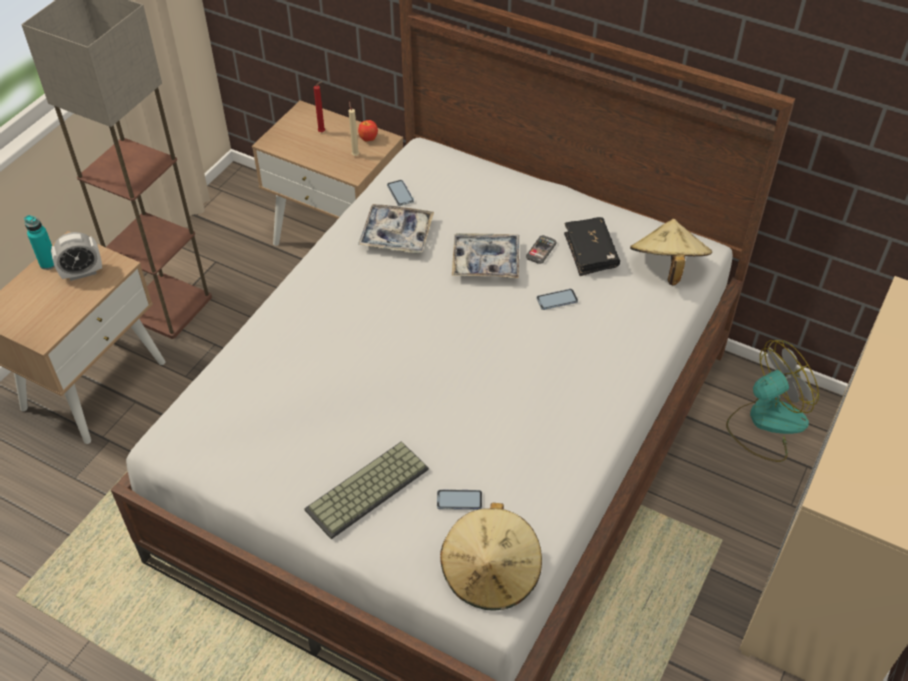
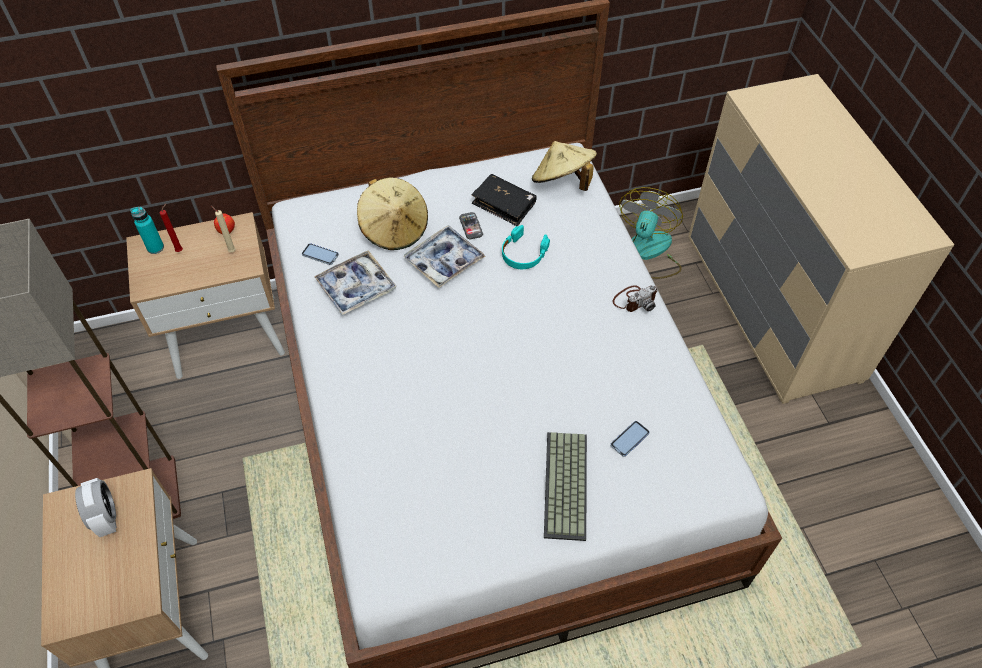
camera: 45 degrees left, 5 degrees up
turquoise bottle [24,215,55,270] -> turquoise bottle moved to [130,207,164,254]
alarm clock [51,232,102,281] -> alarm clock turned 45 degrees counterclockwise [75,478,117,537]
beige hat [440,503,542,611] -> beige hat moved to [357,177,428,250]
phone [536,289,578,310] -> turquoise headphones [502,225,550,269]
none -> camera [613,285,658,312]

